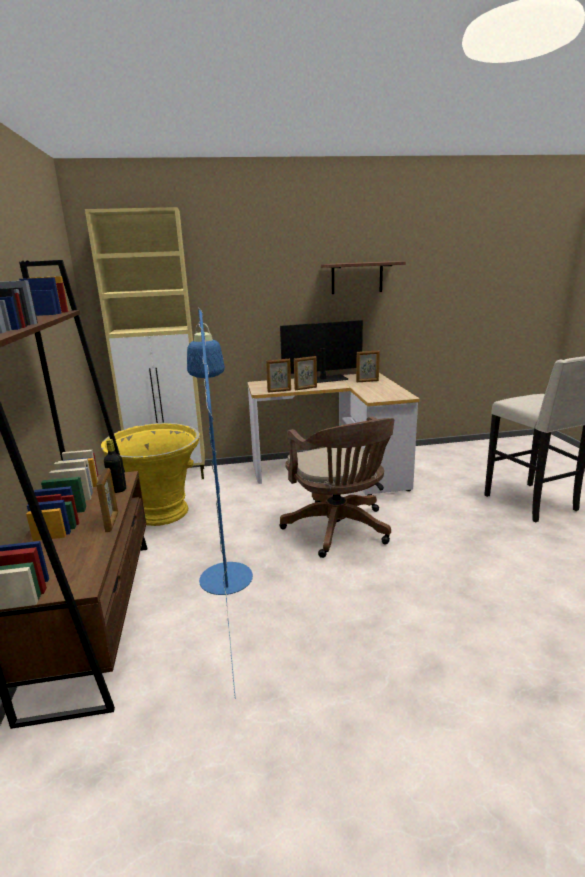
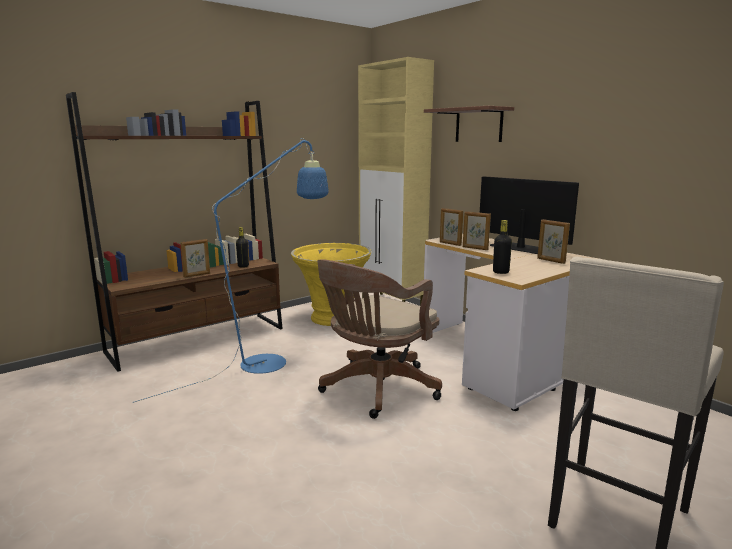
camera: 60 degrees right, 5 degrees down
shelf [321,261,406,294] -> shelf moved to [424,106,514,142]
none -> black bottle [493,220,512,274]

